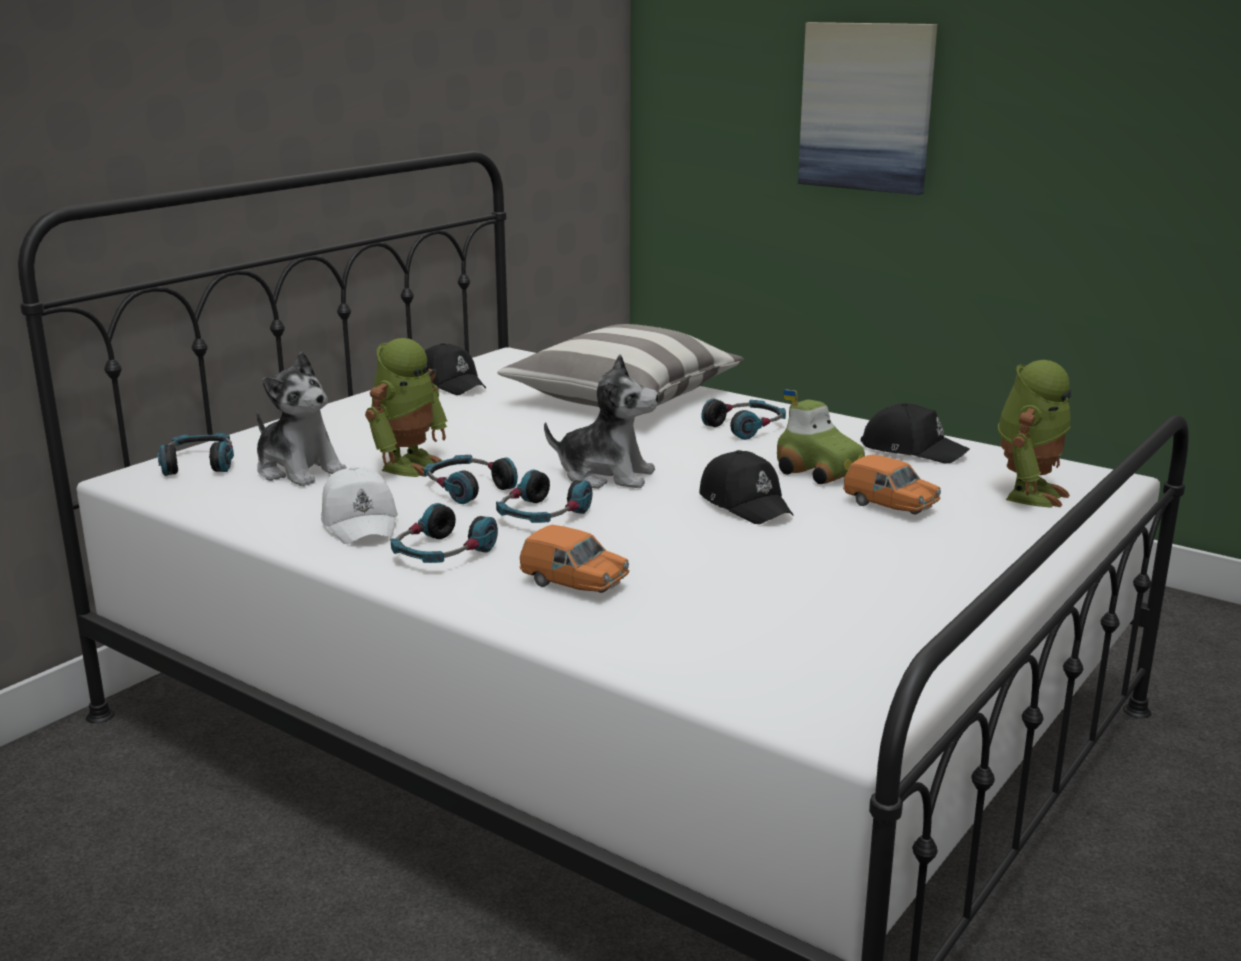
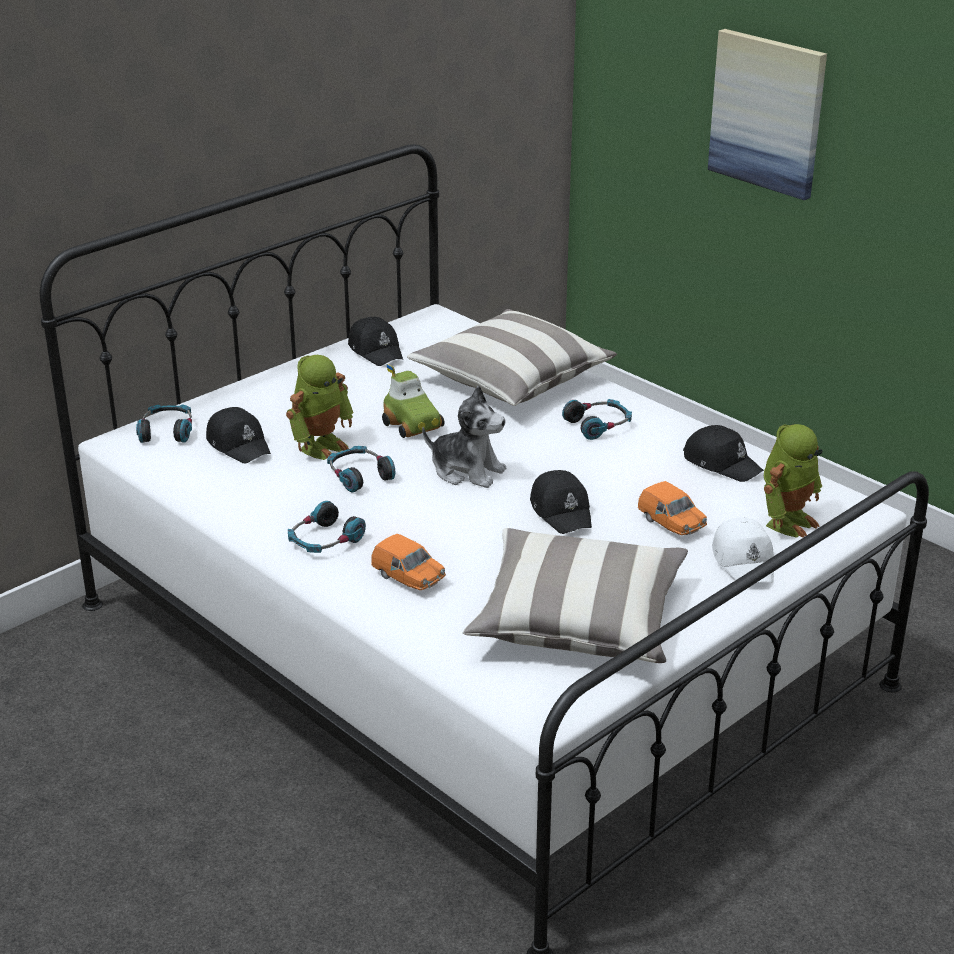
camera: 10 degrees right, 10 degrees up
plush toy [256,352,347,487] -> black cap [206,407,271,464]
white cap [321,466,398,544] -> white cap moved to [712,518,774,583]
headphones [496,470,592,523] -> none
toy car [777,389,865,484] -> toy car moved to [382,364,444,438]
none -> pillow [463,528,688,663]

